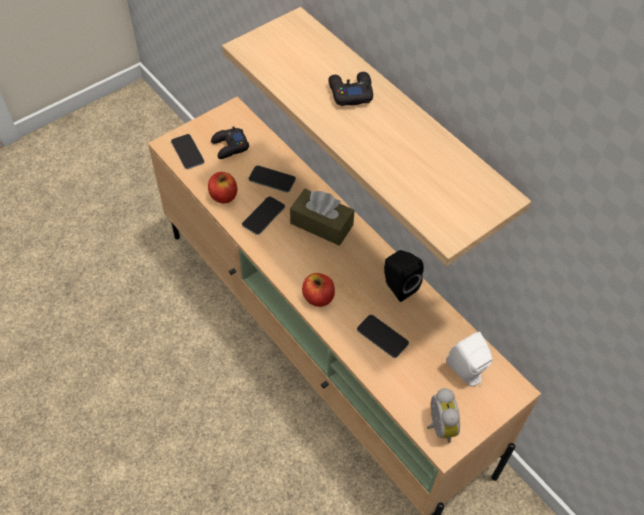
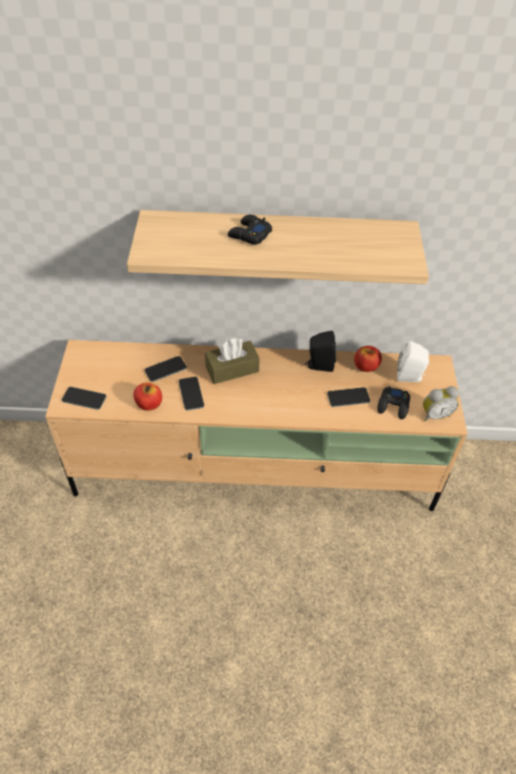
camera: 50 degrees left, 5 degrees down
black game controller [211,126,249,159] -> black game controller moved to [377,386,410,419]
apple [302,273,335,307] -> apple moved to [354,346,382,372]
alarm clock [427,388,460,443] -> alarm clock turned 135 degrees clockwise [423,386,459,421]

